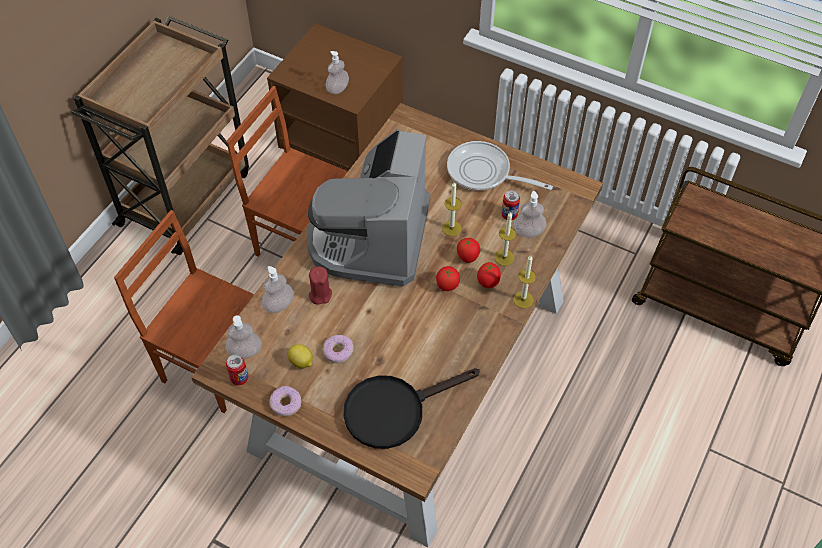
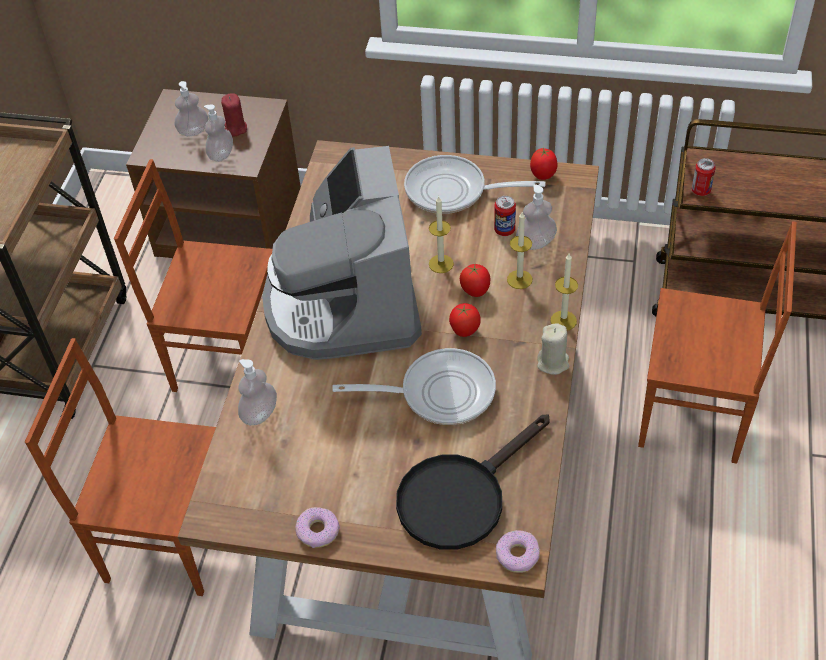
camera: 15 degrees left, 5 degrees down
soap dispenser [226,315,262,359] -> soap dispenser moved to [175,81,209,136]
can [226,355,249,386] -> can moved to [692,158,716,196]
lemon [287,344,313,369] -> none
red candle [309,266,332,305] -> red candle moved to [221,93,247,136]
donut [323,335,354,363] -> donut moved to [496,530,540,573]
tomato [477,262,501,288] -> tomato moved to [530,148,558,180]
none -> frying pan [332,348,496,425]
none -> beige candle [537,323,569,375]
none -> brown chair [638,221,797,464]

